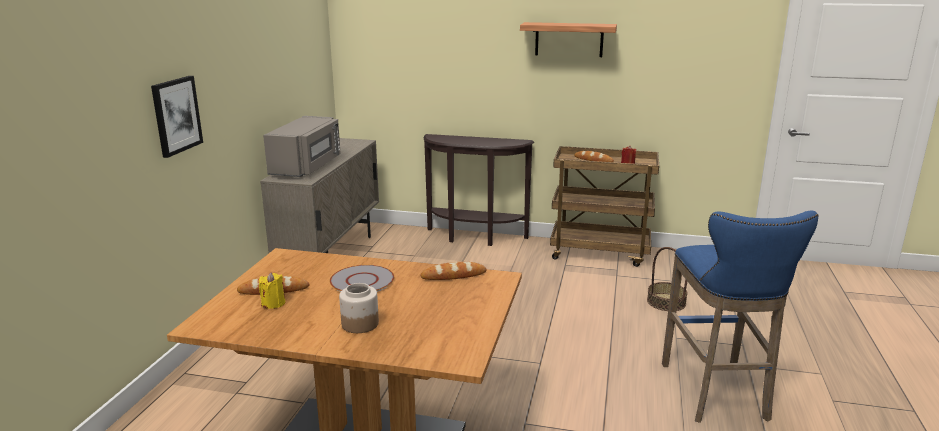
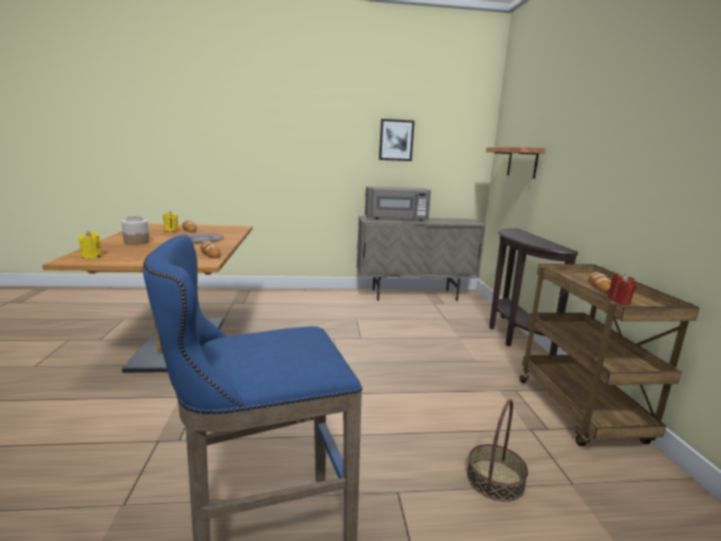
camera: 70 degrees right, 5 degrees down
picture [151,76,203,158] -> picture moved to [379,119,415,161]
shelf [520,22,617,57] -> shelf moved to [486,147,545,179]
none -> yellow candle [78,231,102,259]

